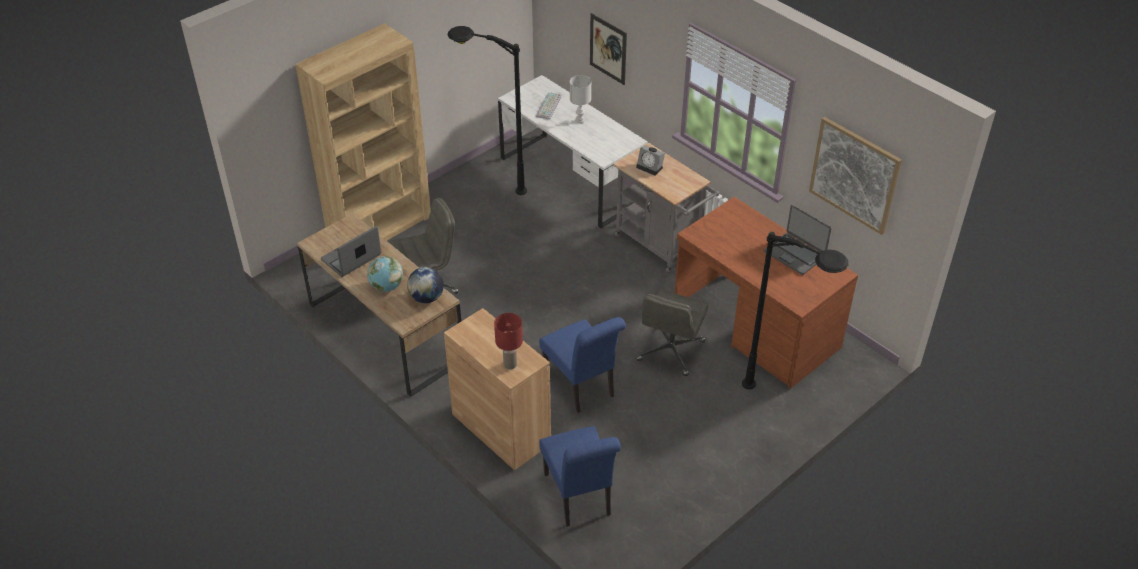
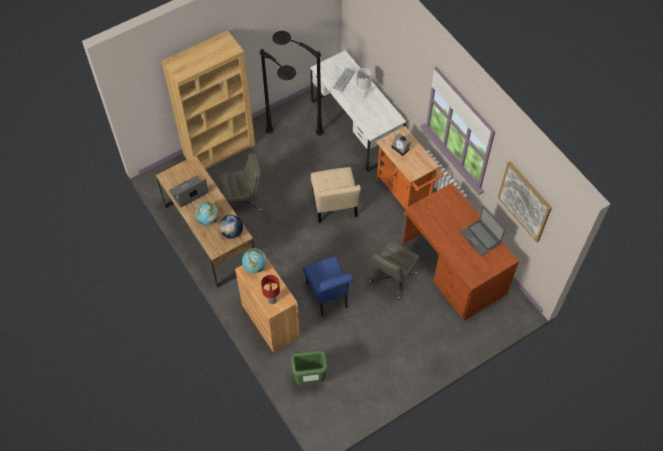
camera: 10 degrees right, 15 degrees up
blue chair [539,426,621,527] -> green trash can [291,350,328,385]
picture [590,13,627,85] -> none
grey cart [613,143,719,272] -> orange cart [376,126,444,215]
black floor lamp [742,232,849,389] -> black floor lamp moved to [260,49,296,134]
none -> globe [242,248,267,273]
none -> beige chair [311,167,361,223]

